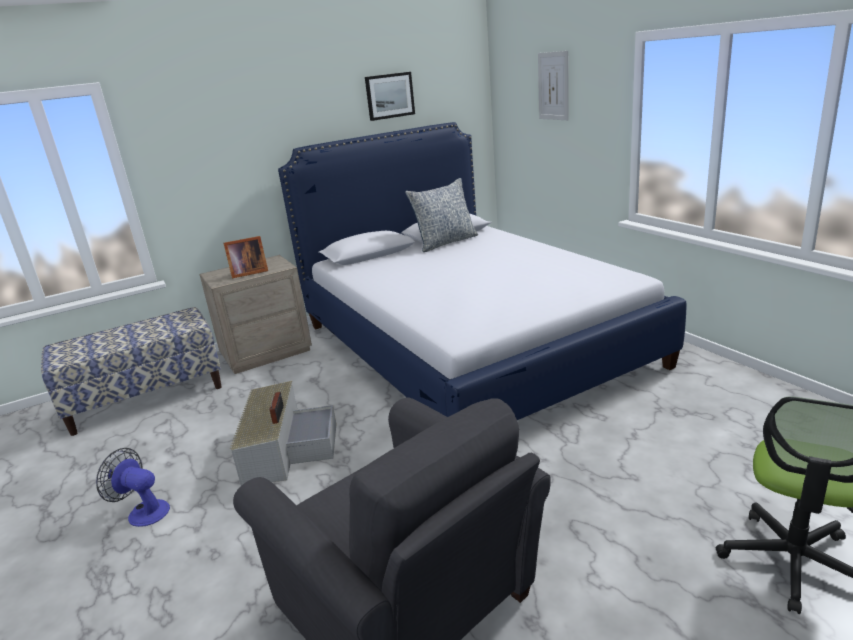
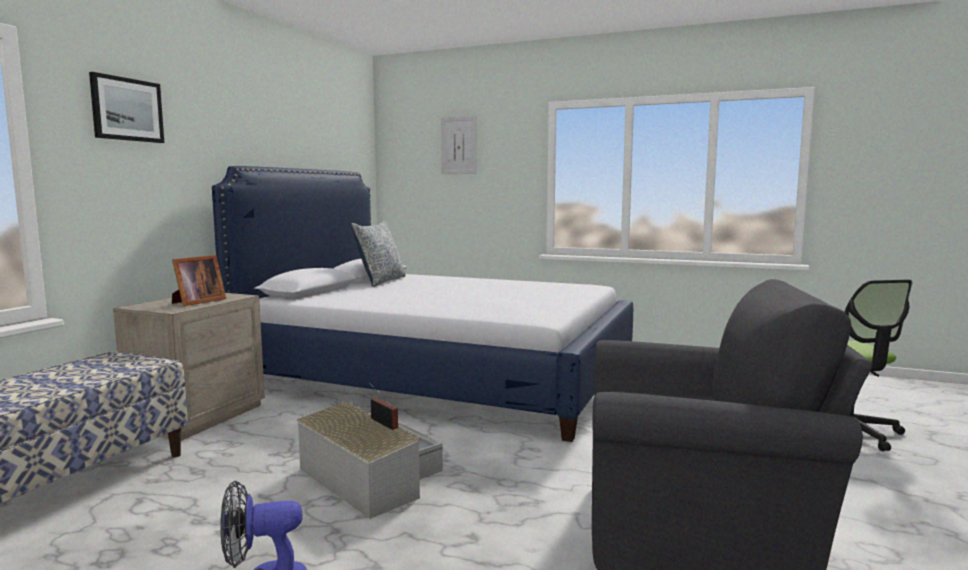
camera: 40 degrees left, 15 degrees down
picture [365,72,415,121] -> picture moved to [89,72,164,143]

